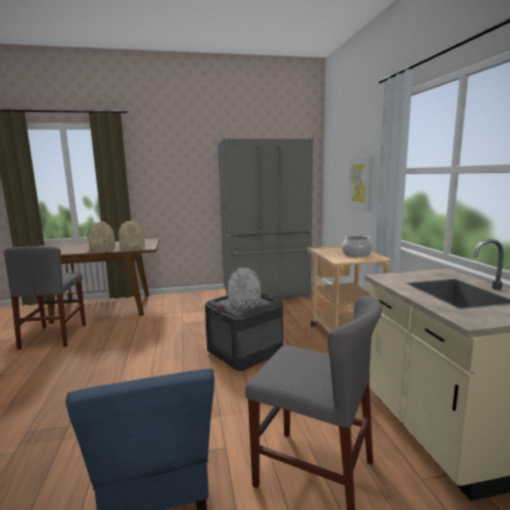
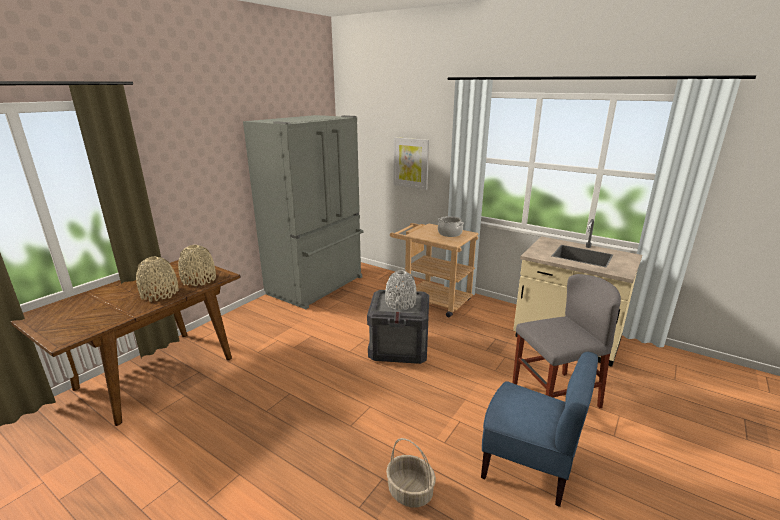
camera: 45 degrees left, 10 degrees up
grey chair [4,246,86,350] -> none
none -> basket [386,438,436,508]

